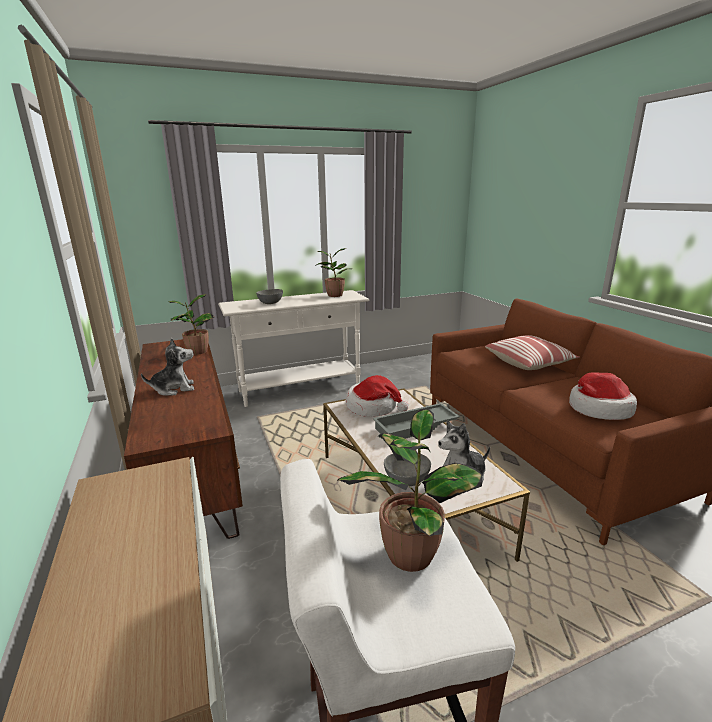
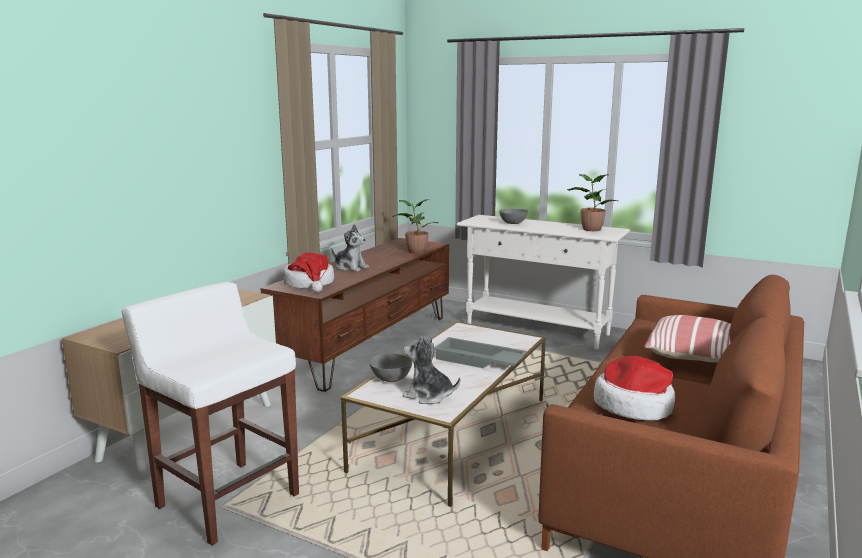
camera: 50 degrees right, 5 degrees down
potted plant [337,409,483,572] -> none
hat [346,375,409,417] -> hat moved to [283,252,334,293]

